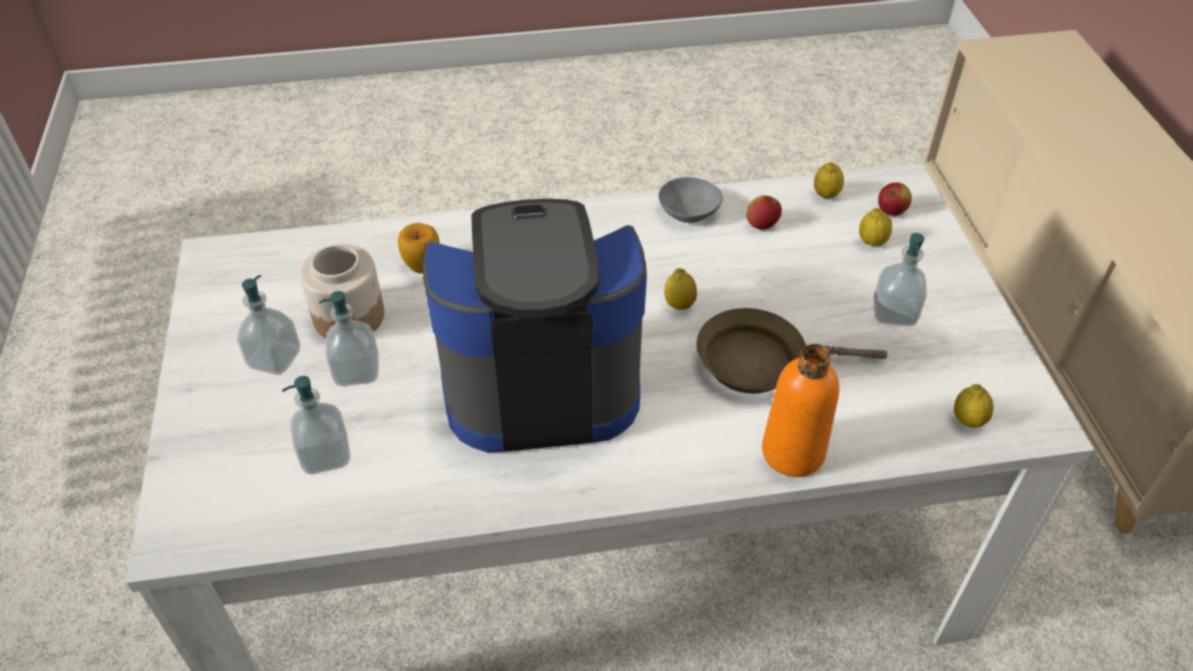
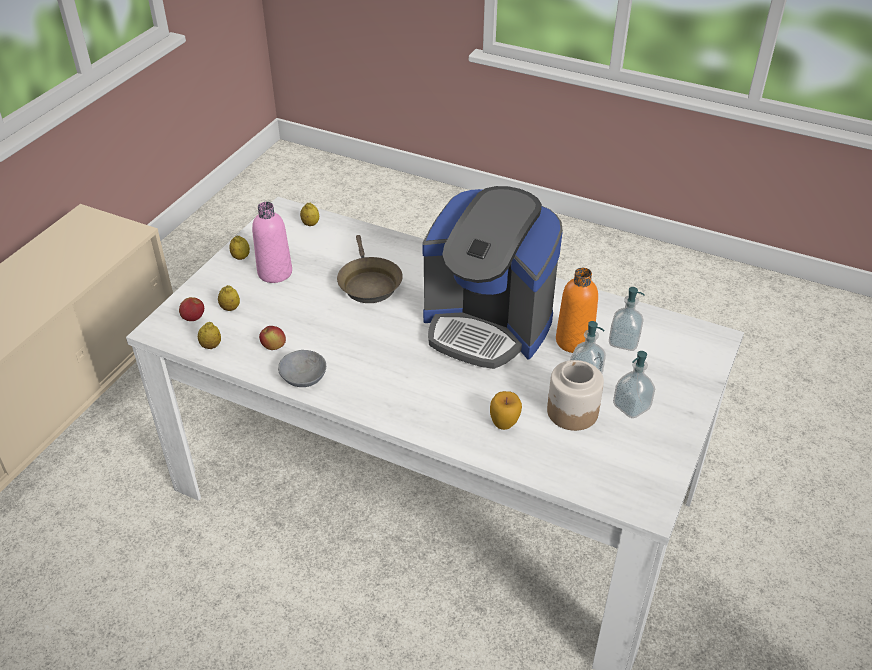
camera: 145 degrees left, 5 degrees down
lemon [664,268,697,310] -> lemon moved to [229,236,250,260]
brown frying pan [696,308,887,394] -> brown frying pan turned 45 degrees clockwise [337,235,403,303]
orange bottle [762,344,839,477] -> orange bottle moved to [556,268,598,353]
soap dispenser [874,233,927,326] -> pink bottle [252,202,292,283]

